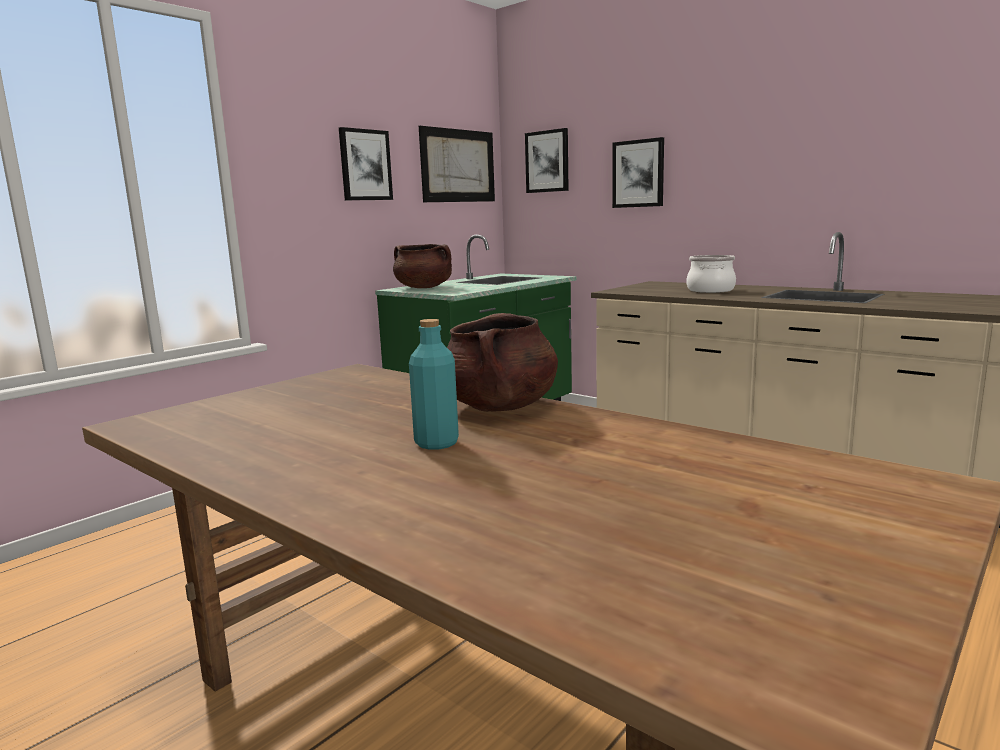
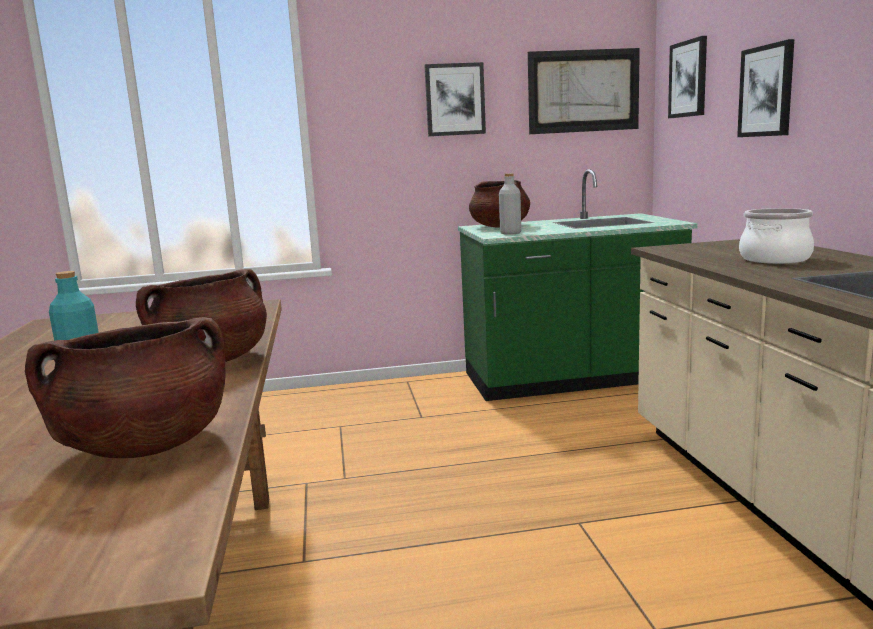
camera: 40 degrees right, 0 degrees up
none -> brown cooking pot [25,317,225,458]
none -> grey bottle [499,173,521,235]

